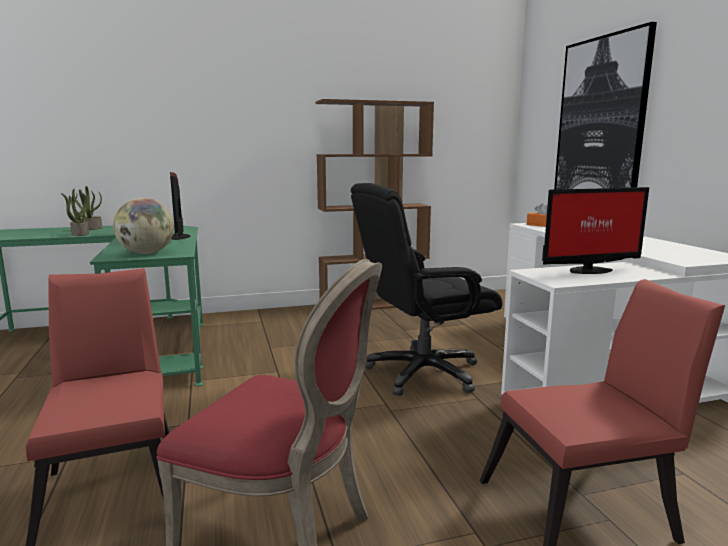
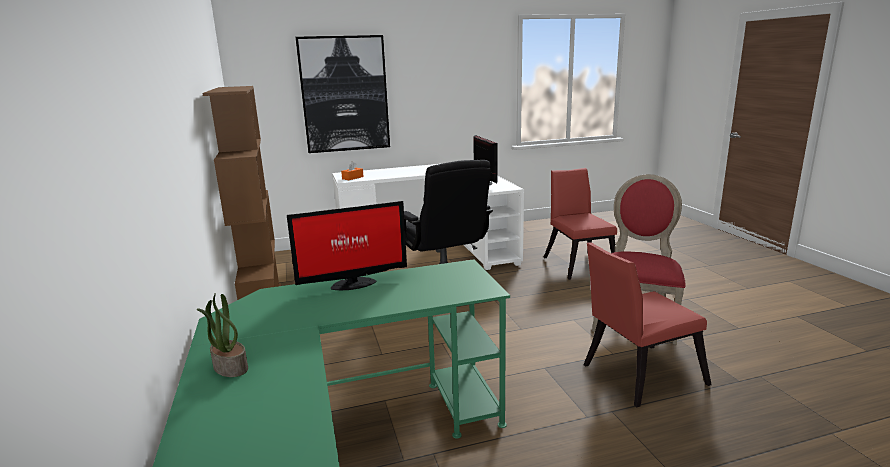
camera: 90 degrees left, 5 degrees up
potted plant [61,189,89,236] -> none
globe [113,198,174,254] -> none

